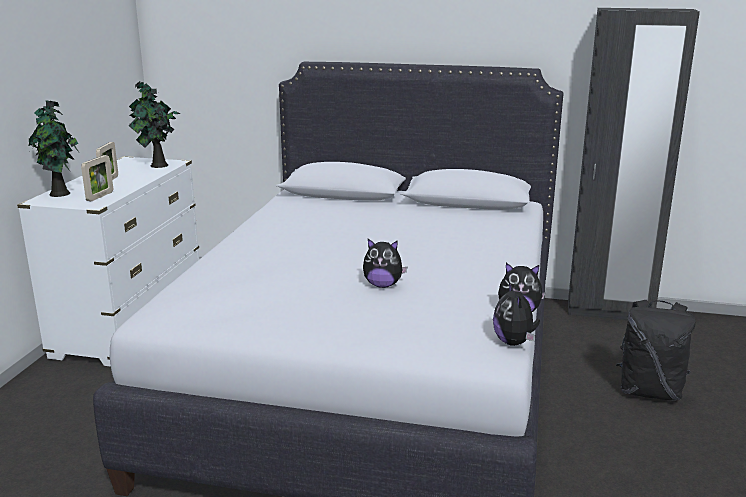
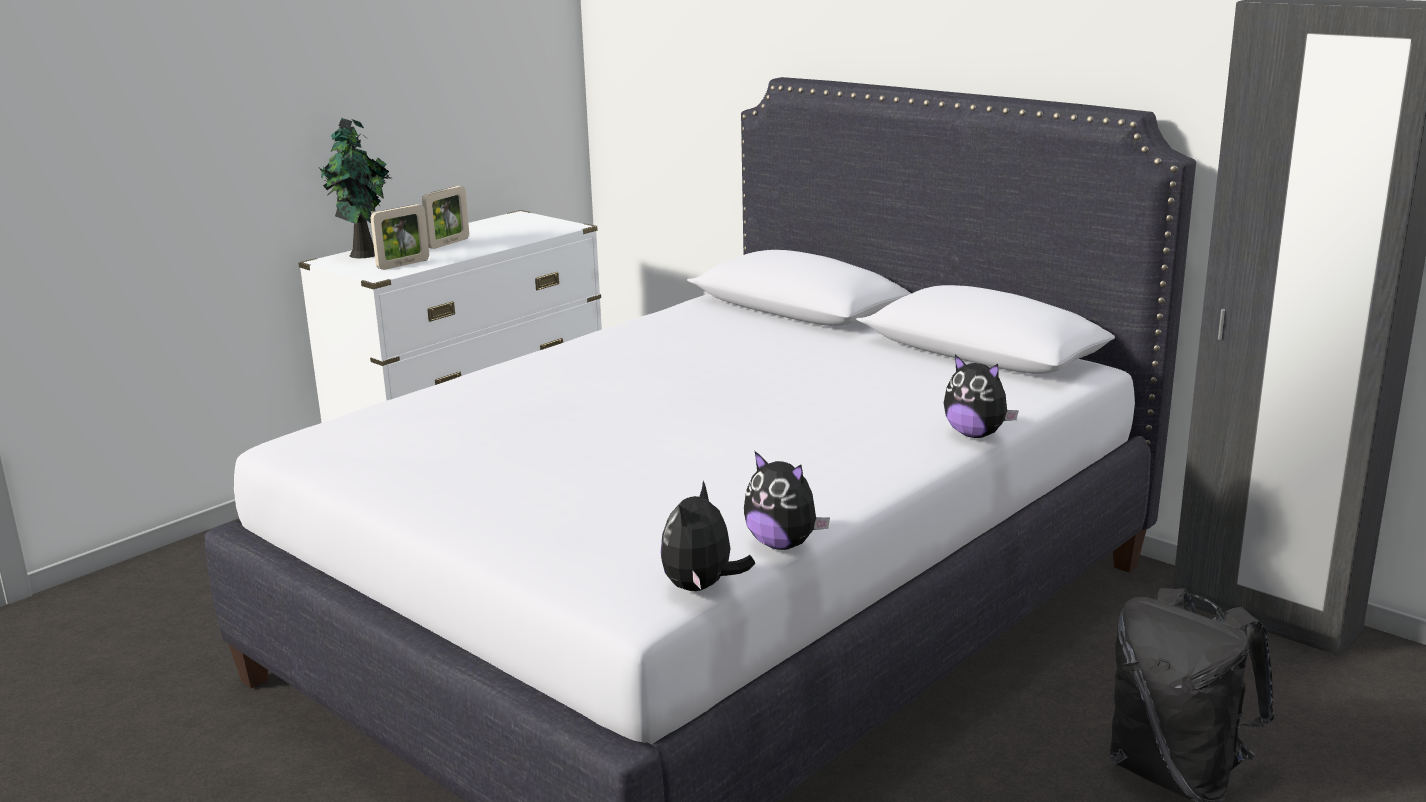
camera: 30 degrees right, 0 degrees up
potted plant [129,81,181,168] -> none
plush toy [363,239,408,288] -> plush toy moved to [944,354,1019,438]

